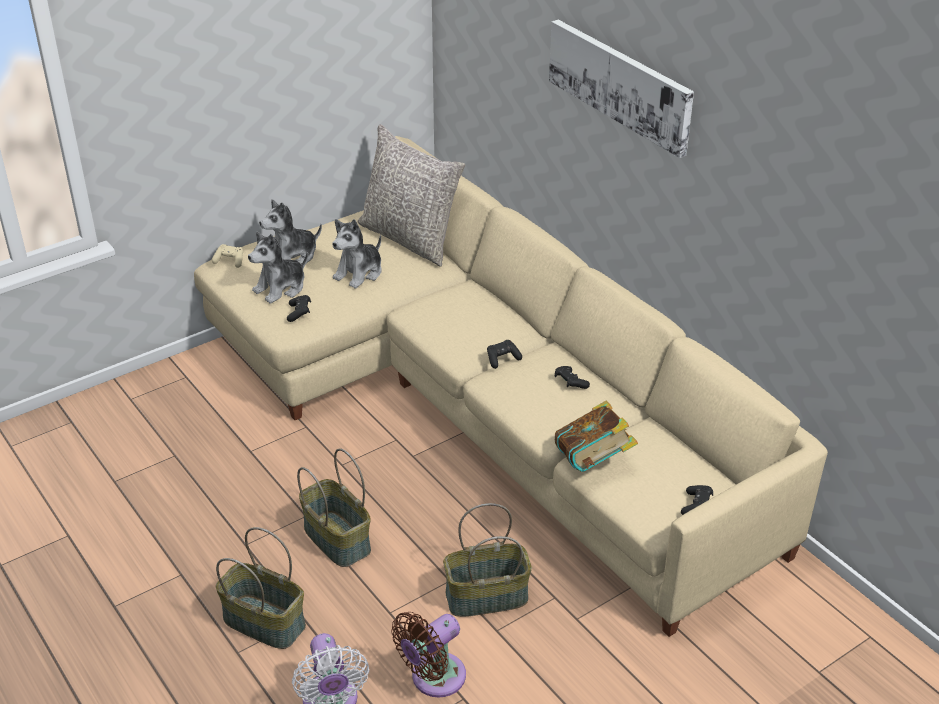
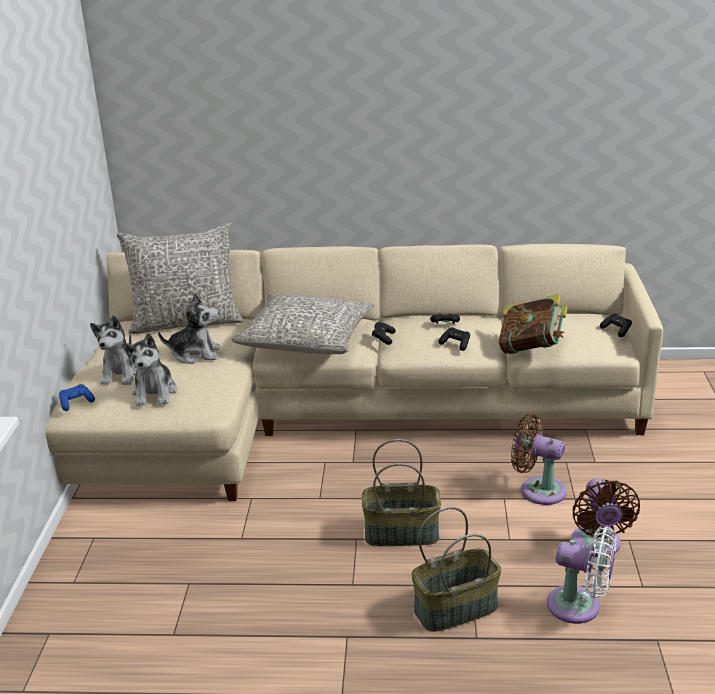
camera: 50 degrees left, 10 degrees down
beige game controller [212,244,243,268] -> blue game controller [59,384,95,411]
black game controller [287,295,311,322] -> black game controller moved to [438,327,470,351]
plush toy [332,219,382,288] -> plush toy turned 75 degrees counterclockwise [158,293,221,364]
basket [443,503,532,617] -> brown fan [511,414,566,505]
picture [549,20,694,158] -> none
none -> grey pillow [231,294,375,354]

